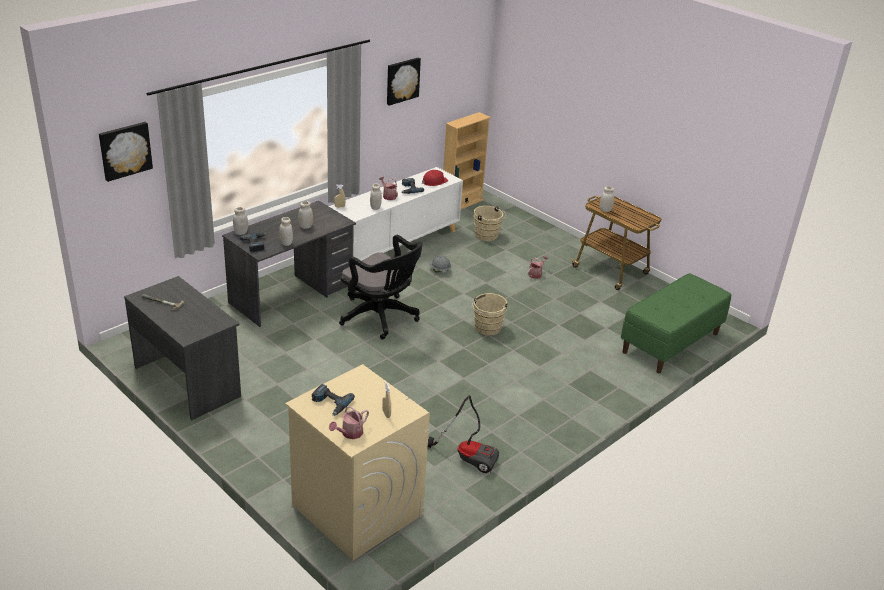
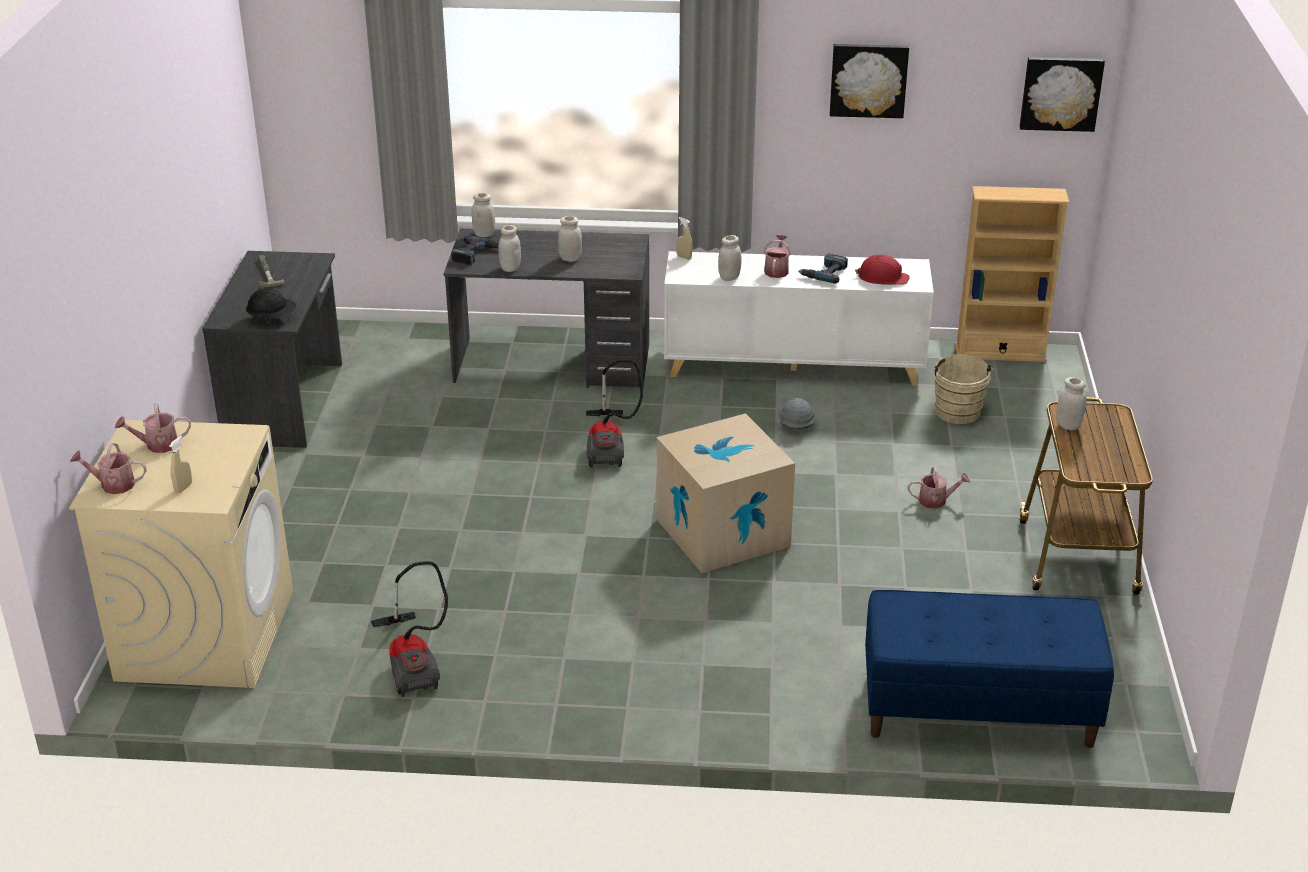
camera: 50 degrees right, 0 degrees up
picture [99,122,153,182] -> picture moved to [1020,57,1105,132]
power drill [312,384,355,416] -> watering can [115,403,191,453]
black office chair [339,235,423,340] -> vacuum cleaner [586,359,643,468]
beige bucket [472,293,508,335] -> cardboard box [657,413,795,573]
green bench [621,273,731,373] -> blue bench [865,590,1114,748]
none -> black hard hat [246,288,296,323]

